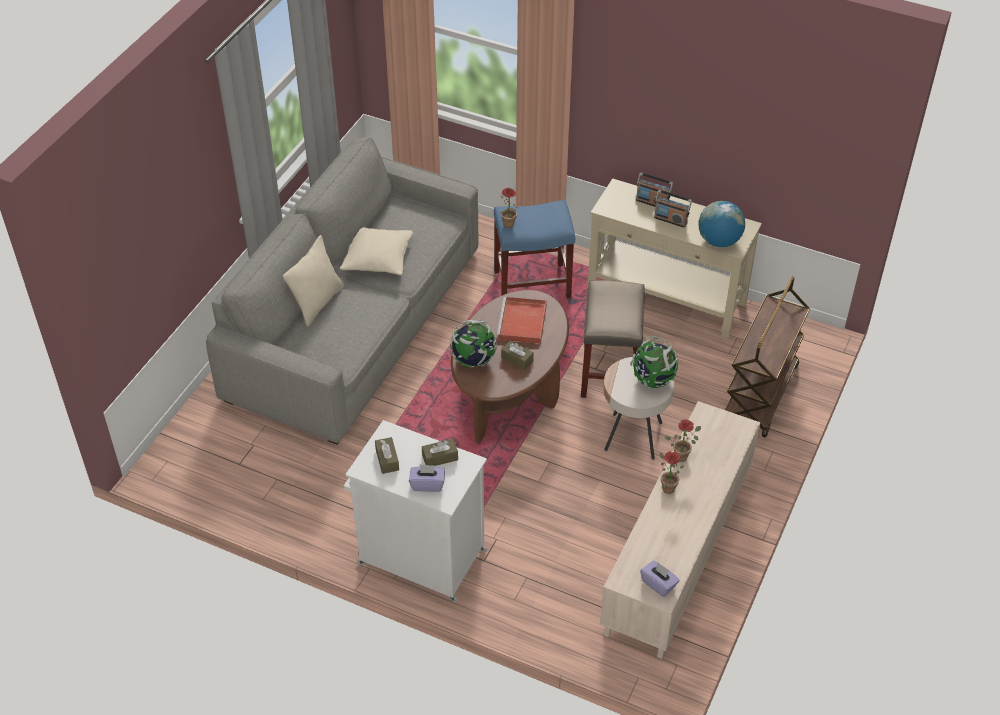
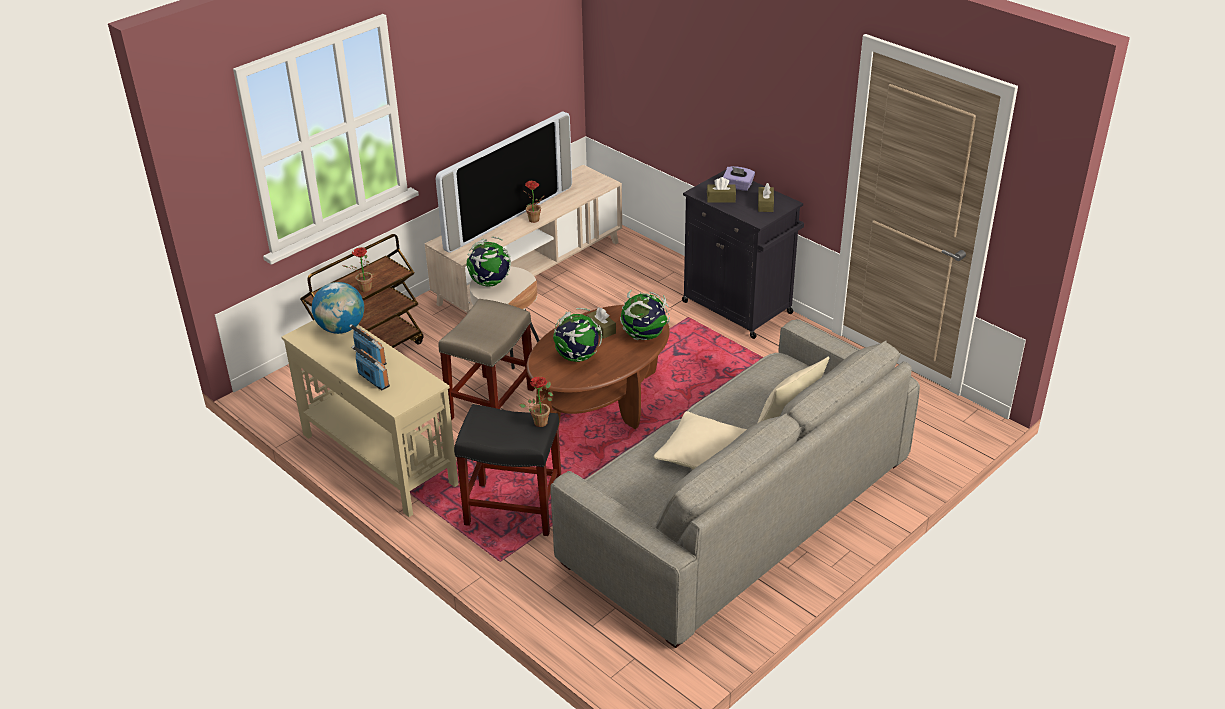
camera: 160 degrees left, 10 degrees down
white cabinet [344,420,487,603] -> black cabinet [682,170,804,339]
blue stool [494,200,575,298] -> black stool [454,404,561,536]
red tray [496,297,547,344] -> globe [553,308,602,362]
purple tissue box [640,561,679,597] -> none
potted plant [665,419,701,462] -> potted plant moved to [344,247,376,292]
none -> television [435,111,572,253]

